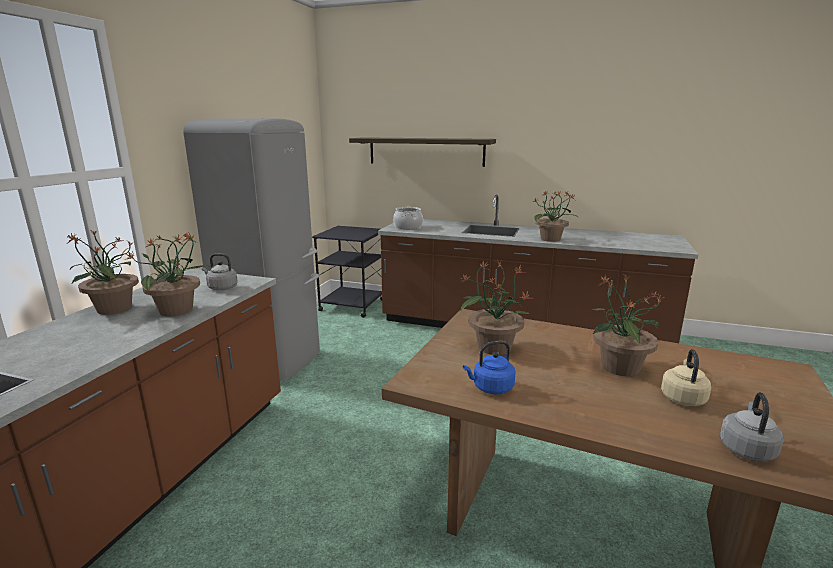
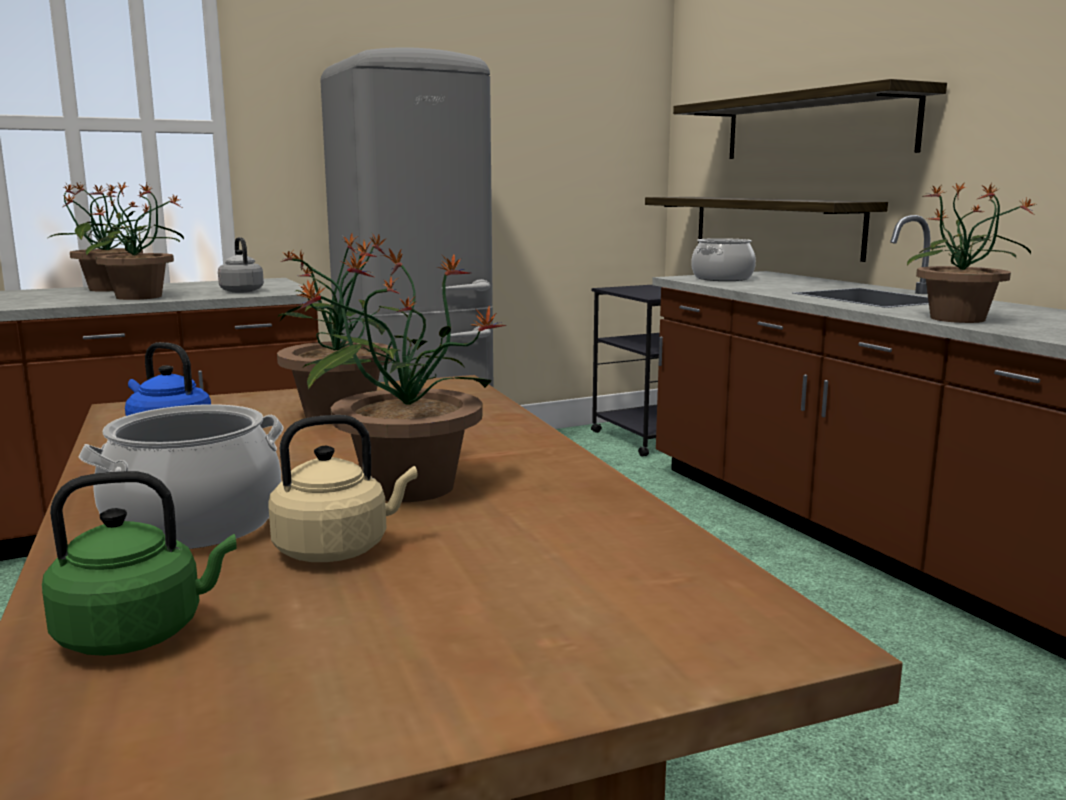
camera: 45 degrees right, 5 degrees down
grey kettle [720,392,783,461] -> green kettle [42,471,237,656]
none -> cooking pot [79,404,284,549]
none -> shelf [645,197,888,262]

